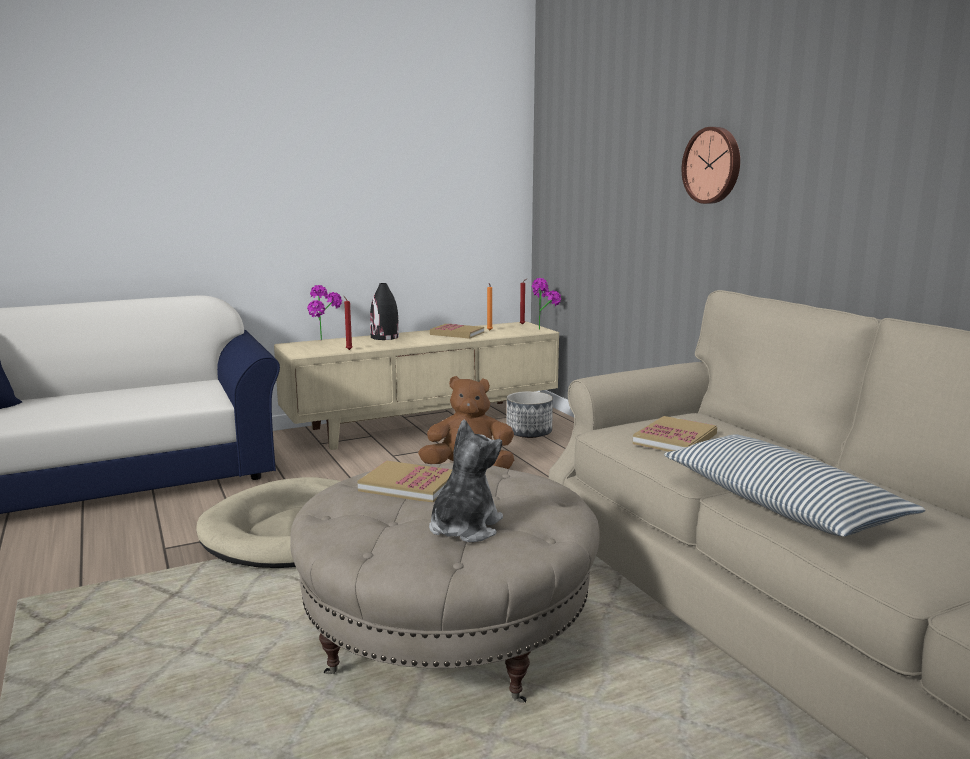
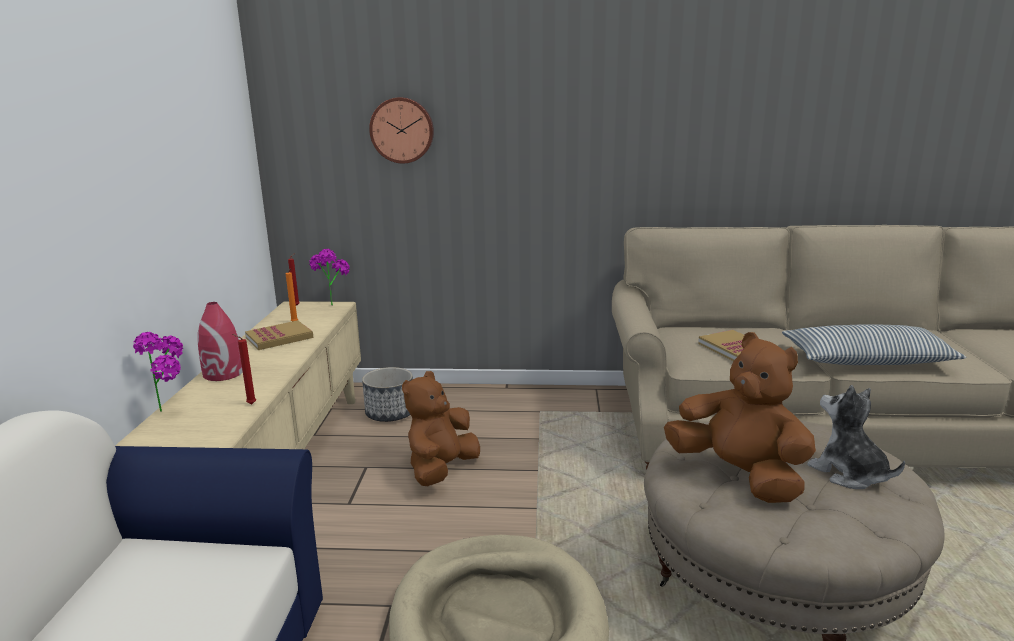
camera: 60 degrees left, 5 degrees up
book [357,461,452,502] -> brown plush toy [664,332,816,503]
black vase [370,283,399,340] -> red vase [198,302,243,381]
wall clock [682,127,740,204] -> wall clock moved to [369,97,434,164]

